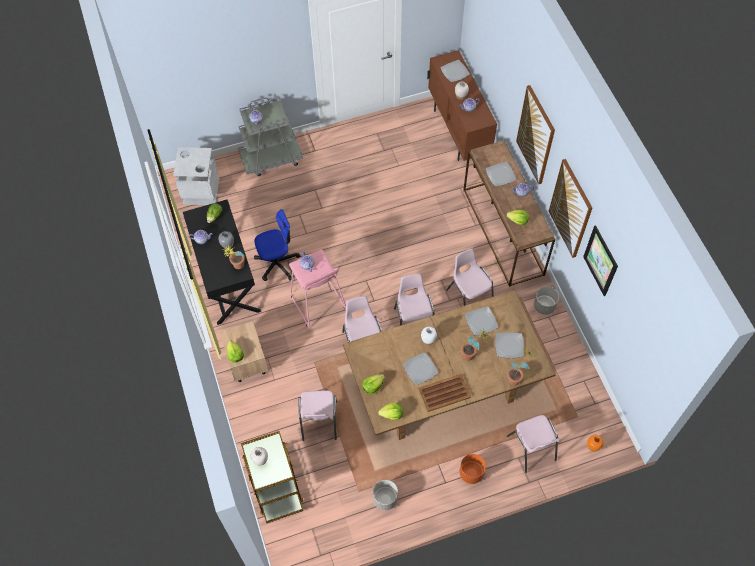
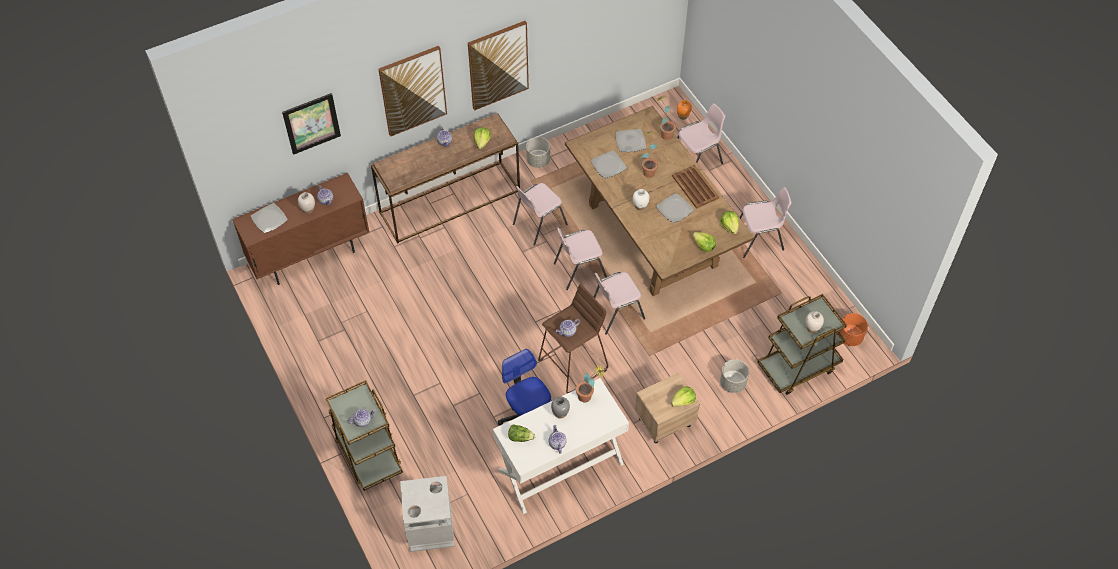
camera: 100 degrees left, 5 degrees down
black desk [183,199,261,325] -> white desk [493,378,629,514]
grey cart [238,97,303,176] -> brown cart [326,380,403,491]
pink stool [289,249,346,327] -> brown stool [538,284,608,393]
pink chair [298,390,337,441] -> pink chair moved to [739,187,791,258]
grey planter [373,480,398,510] -> grey planter moved to [720,359,749,393]
orange planter [459,454,486,484] -> orange planter moved to [838,313,868,346]
plate [486,162,516,186] -> none
picture [583,225,618,296] -> picture moved to [282,93,341,155]

